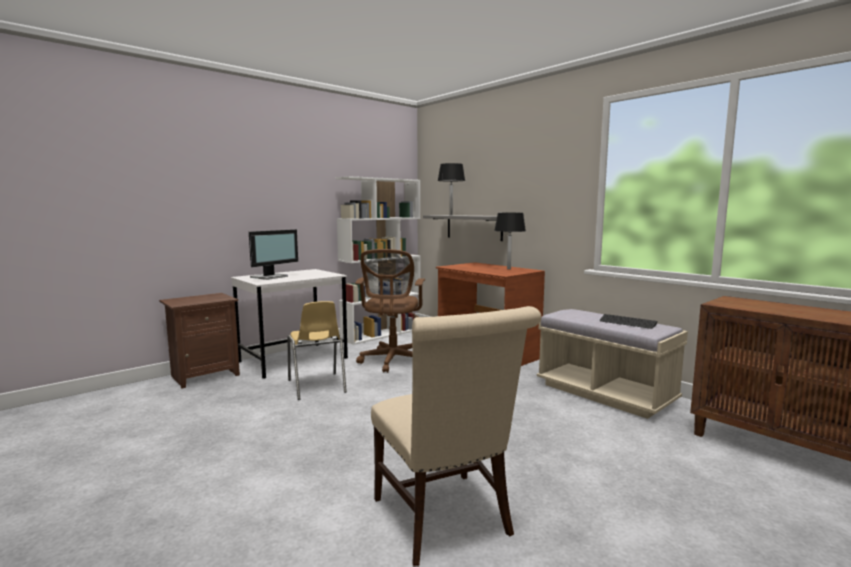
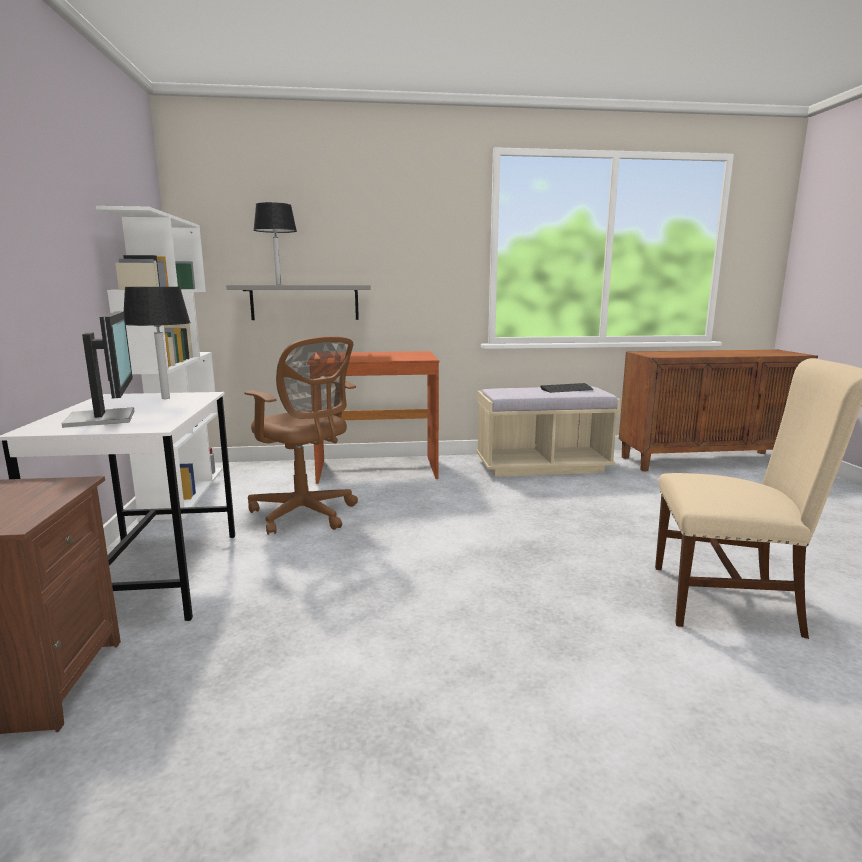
camera: 55 degrees left, 5 degrees up
yellow chair [287,301,347,400] -> none
black table lamp [494,213,526,269] -> black table lamp moved to [124,287,191,399]

